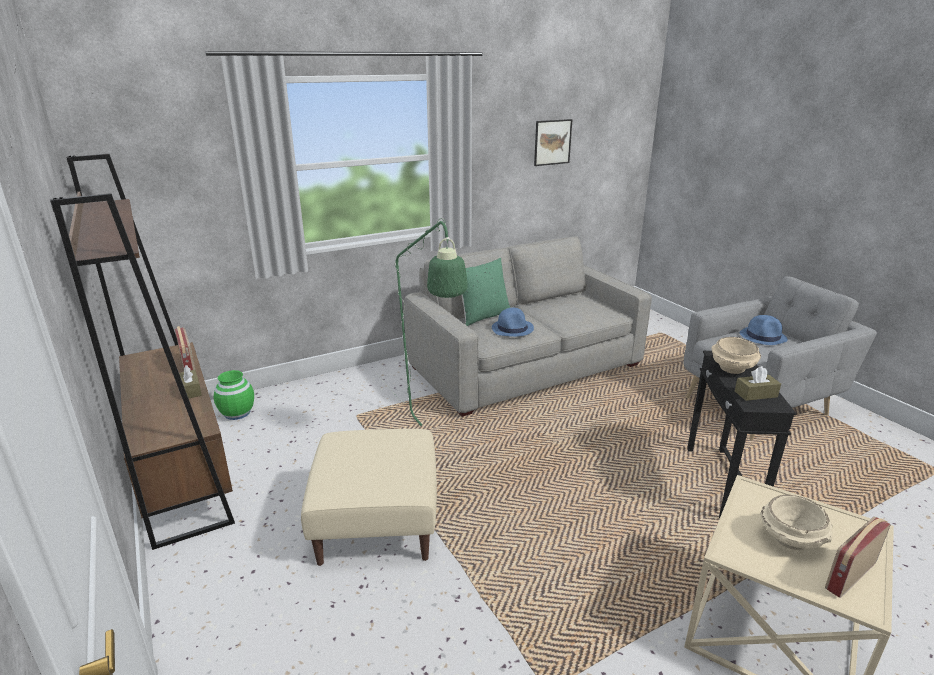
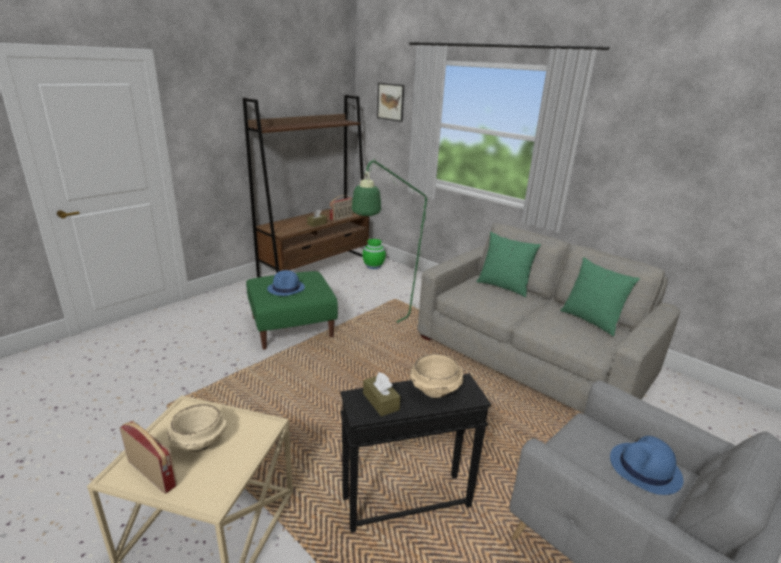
camera: 70 degrees right, 0 degrees up
beige ottoman [301,429,437,566] -> green ottoman [246,271,338,350]
blue hat [492,308,534,337] -> blue hat moved to [267,270,305,296]
picture [534,119,572,166] -> picture moved to [377,83,404,122]
none -> green pillow [560,257,640,336]

